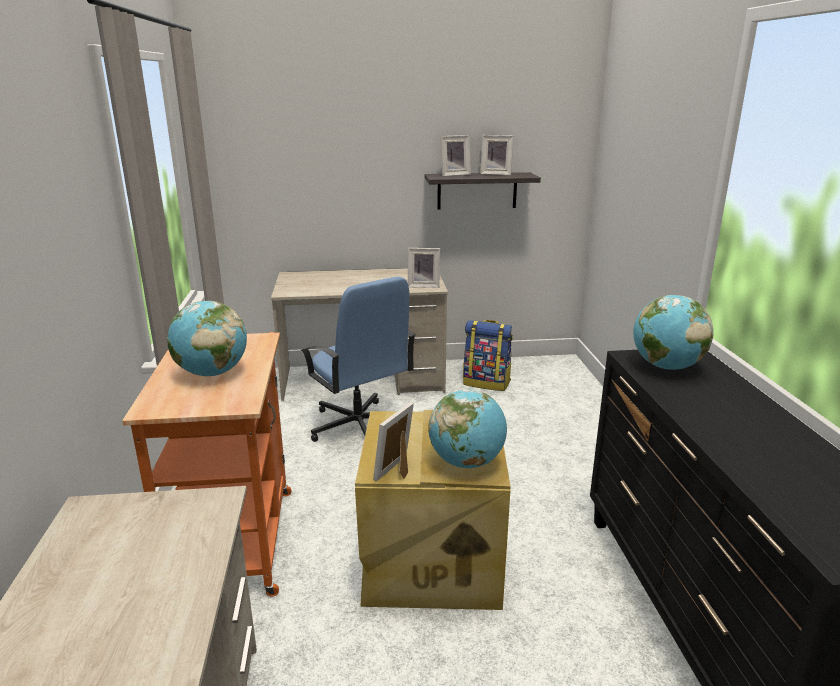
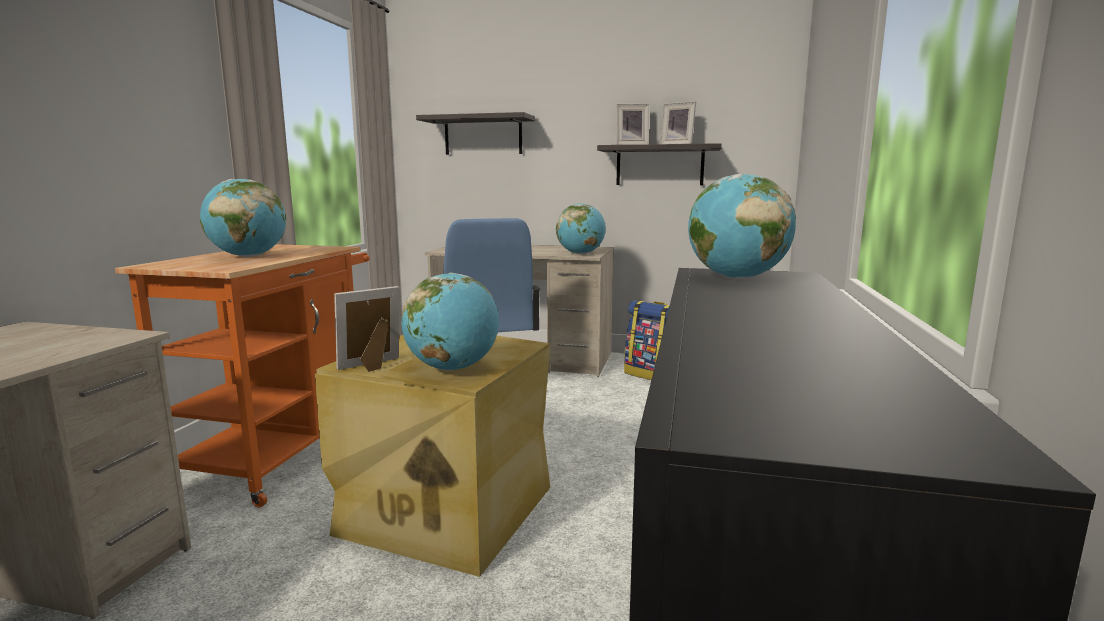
camera: 20 degrees right, 10 degrees down
picture frame [408,248,440,288] -> globe [556,203,606,254]
none -> shelf [416,112,535,155]

